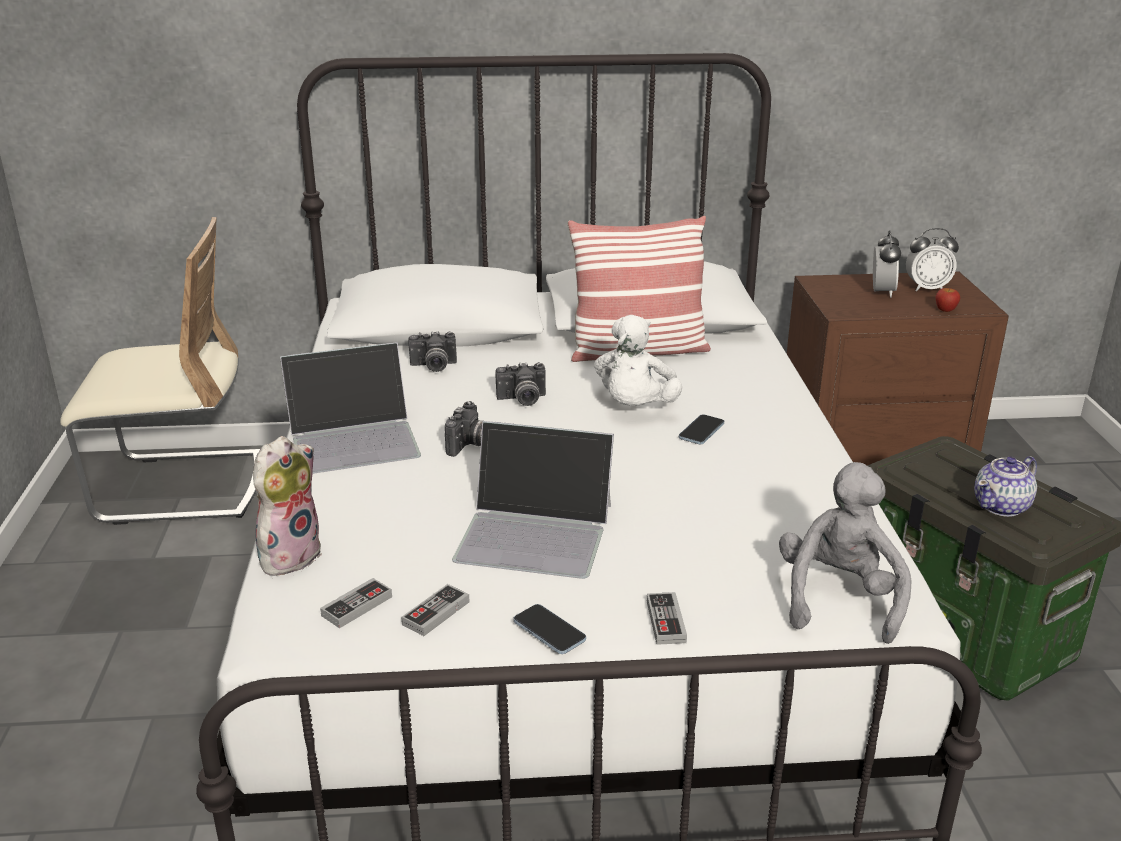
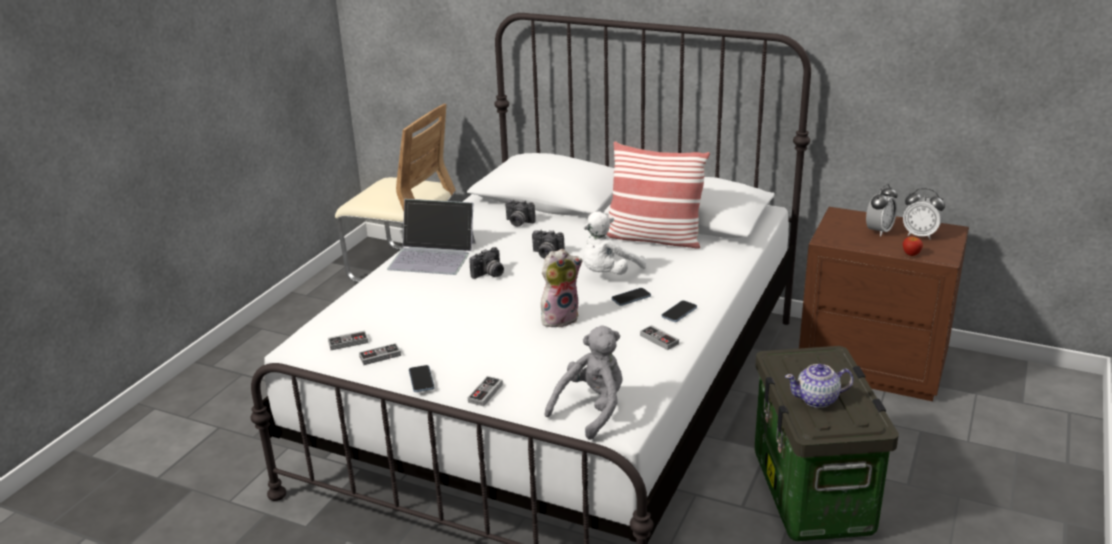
camera: 30 degrees right, 0 degrees up
plush toy [253,436,322,576] -> plush toy moved to [541,249,582,327]
laptop [452,421,614,579] -> none
none -> game controller [640,325,679,350]
none -> phone [662,300,697,322]

